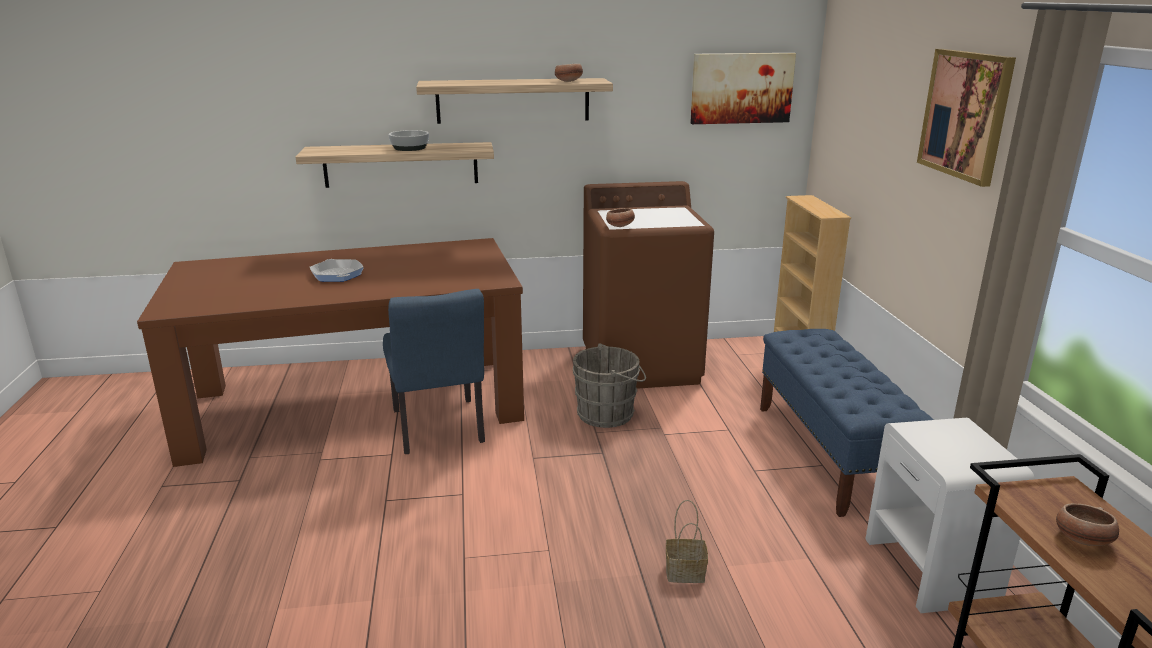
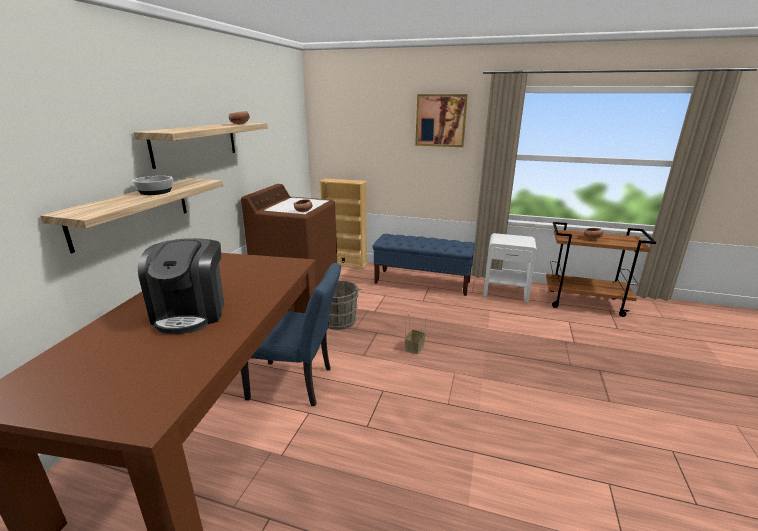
camera: 65 degrees left, 0 degrees up
frying pan [310,259,364,282] -> coffee machine [138,238,224,334]
basket [666,500,708,583] -> basket moved to [405,314,426,354]
picture [690,53,796,124] -> none

